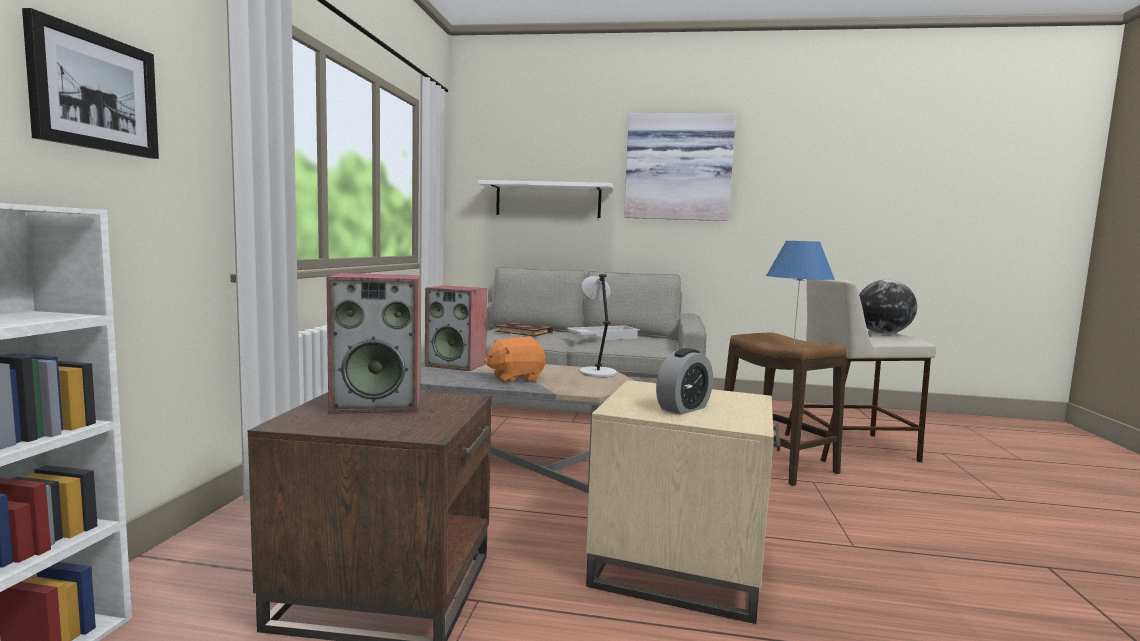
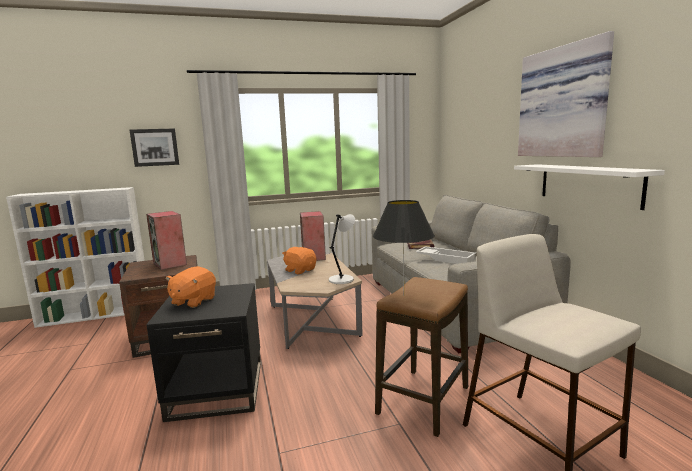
camera: 65 degrees right, 5 degrees up
white shelf [478,180,614,218] -> white shelf moved to [514,164,665,210]
beige side table [586,380,780,624] -> black side table [146,283,261,422]
alarm clock [656,348,713,415] -> orange plush toy [165,266,216,308]
blue table lamp [766,241,835,343] -> black table lamp [373,200,435,296]
globe [859,280,917,334] -> none

